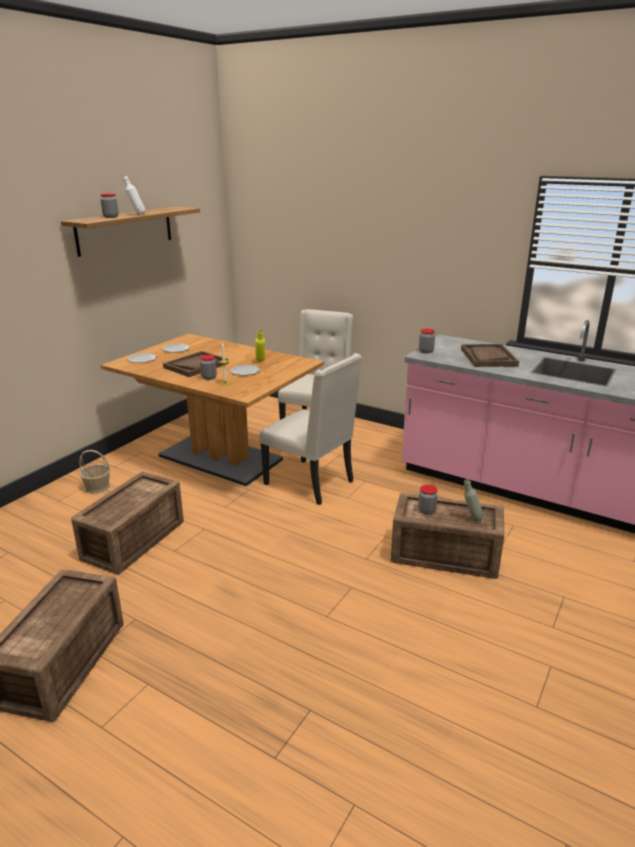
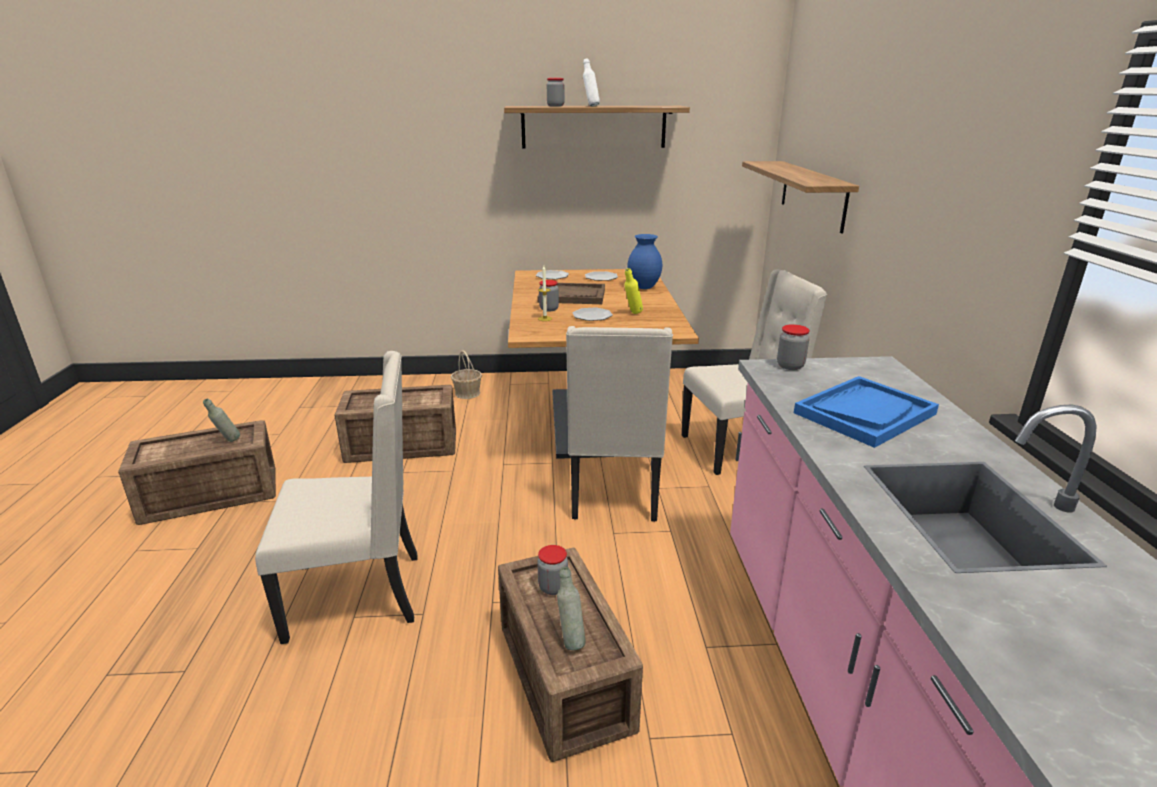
camera: 55 degrees right, 0 degrees up
brown tray [461,344,519,367] -> blue tray [794,376,939,448]
none -> grey bottle [203,399,240,442]
none -> beige chair [255,351,418,644]
none -> blue vase [627,234,662,289]
none -> shelf [742,161,859,234]

